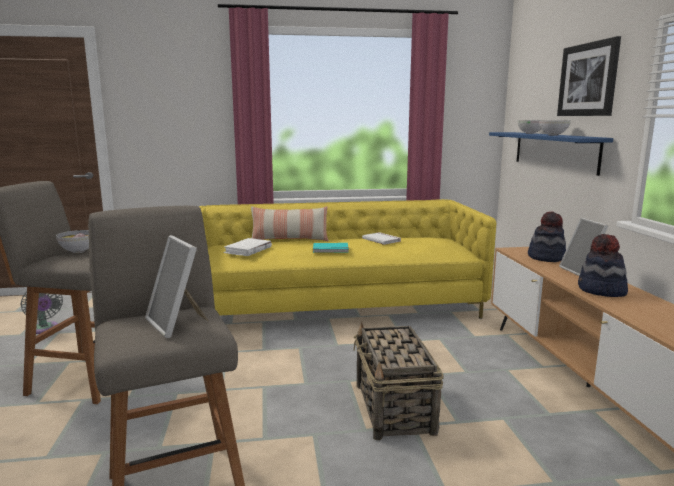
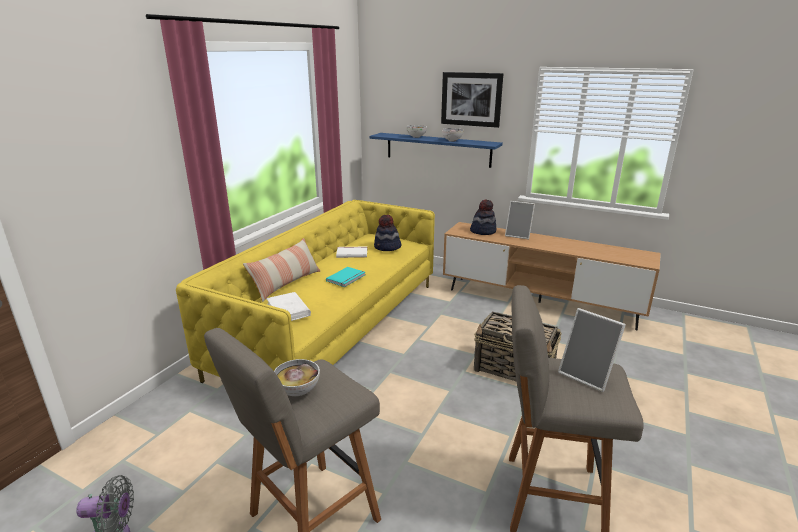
camera: 55 degrees left, 10 degrees up
picture frame [145,235,208,338] -> picture frame turned 45 degrees clockwise [558,308,626,392]
hat [578,234,628,297] -> hat moved to [374,215,401,251]

